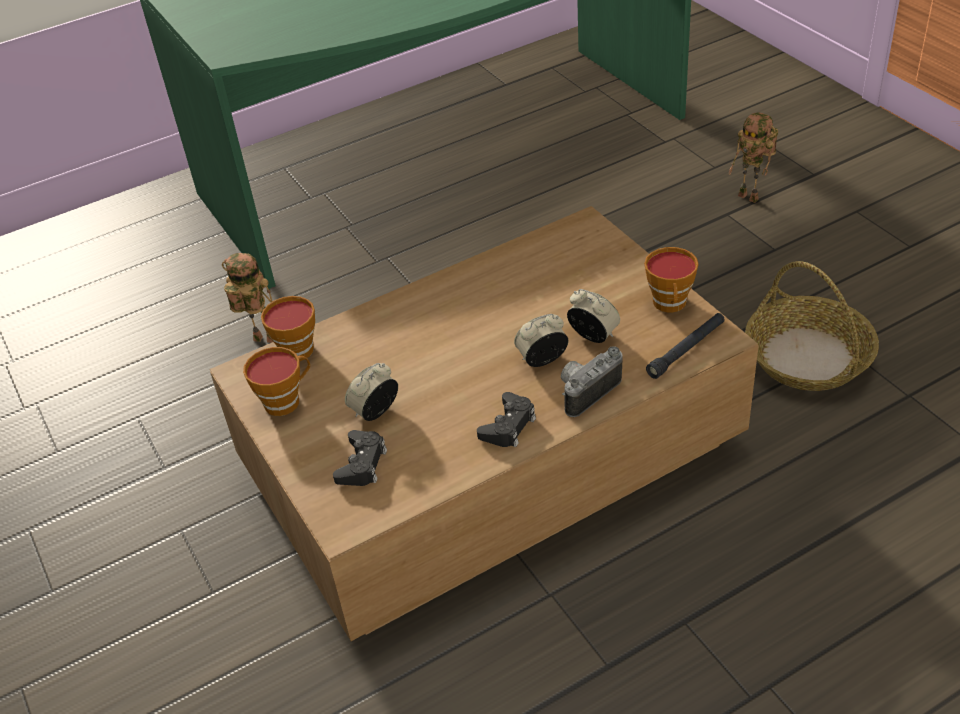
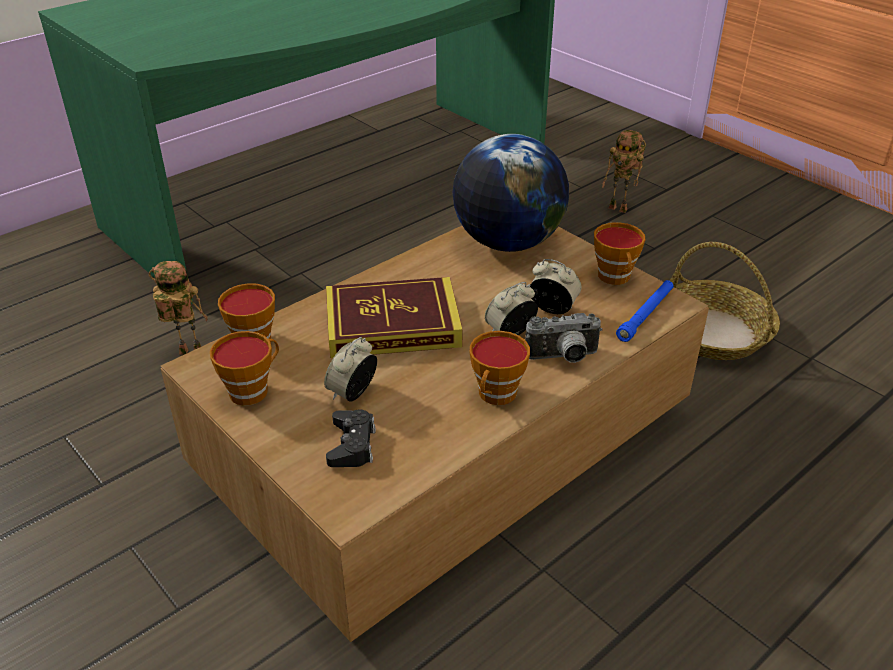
camera: 15 degrees left, 5 degrees down
black game controller [477,392,536,447] -> cup [470,331,530,405]
camera [561,346,623,417] -> camera turned 135 degrees counterclockwise [525,313,602,363]
black flashlight [646,313,725,379] -> blue flashlight [616,280,674,342]
none -> book [326,277,463,358]
none -> globe [453,134,569,252]

